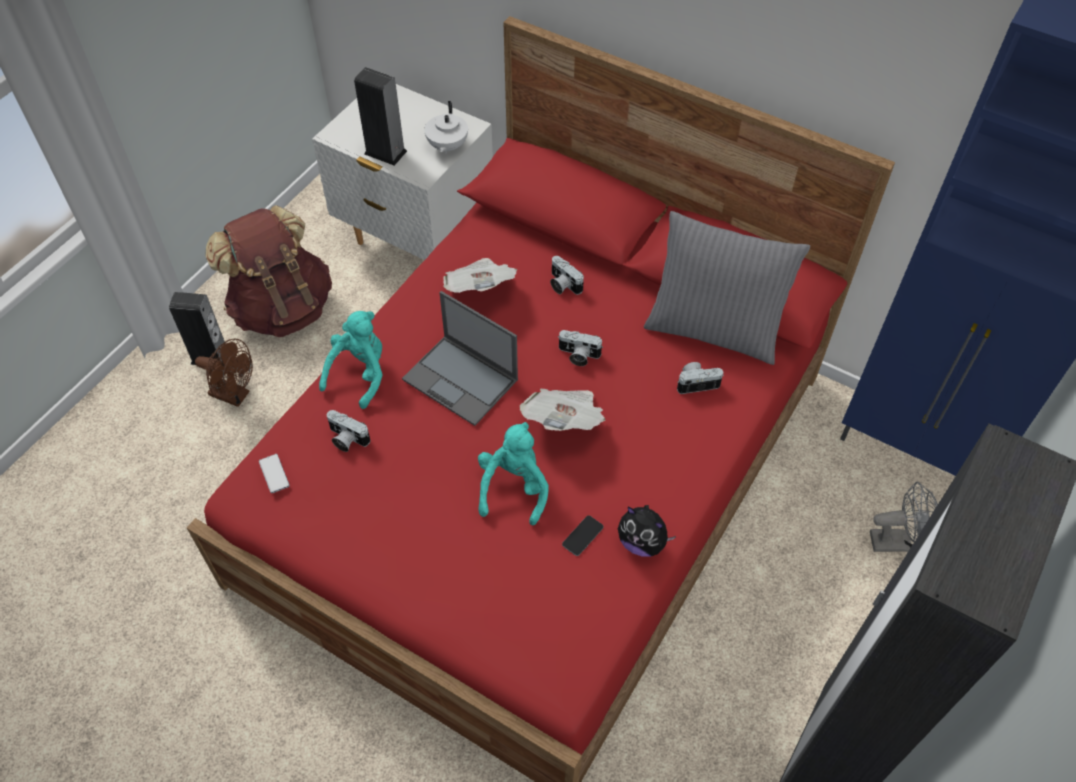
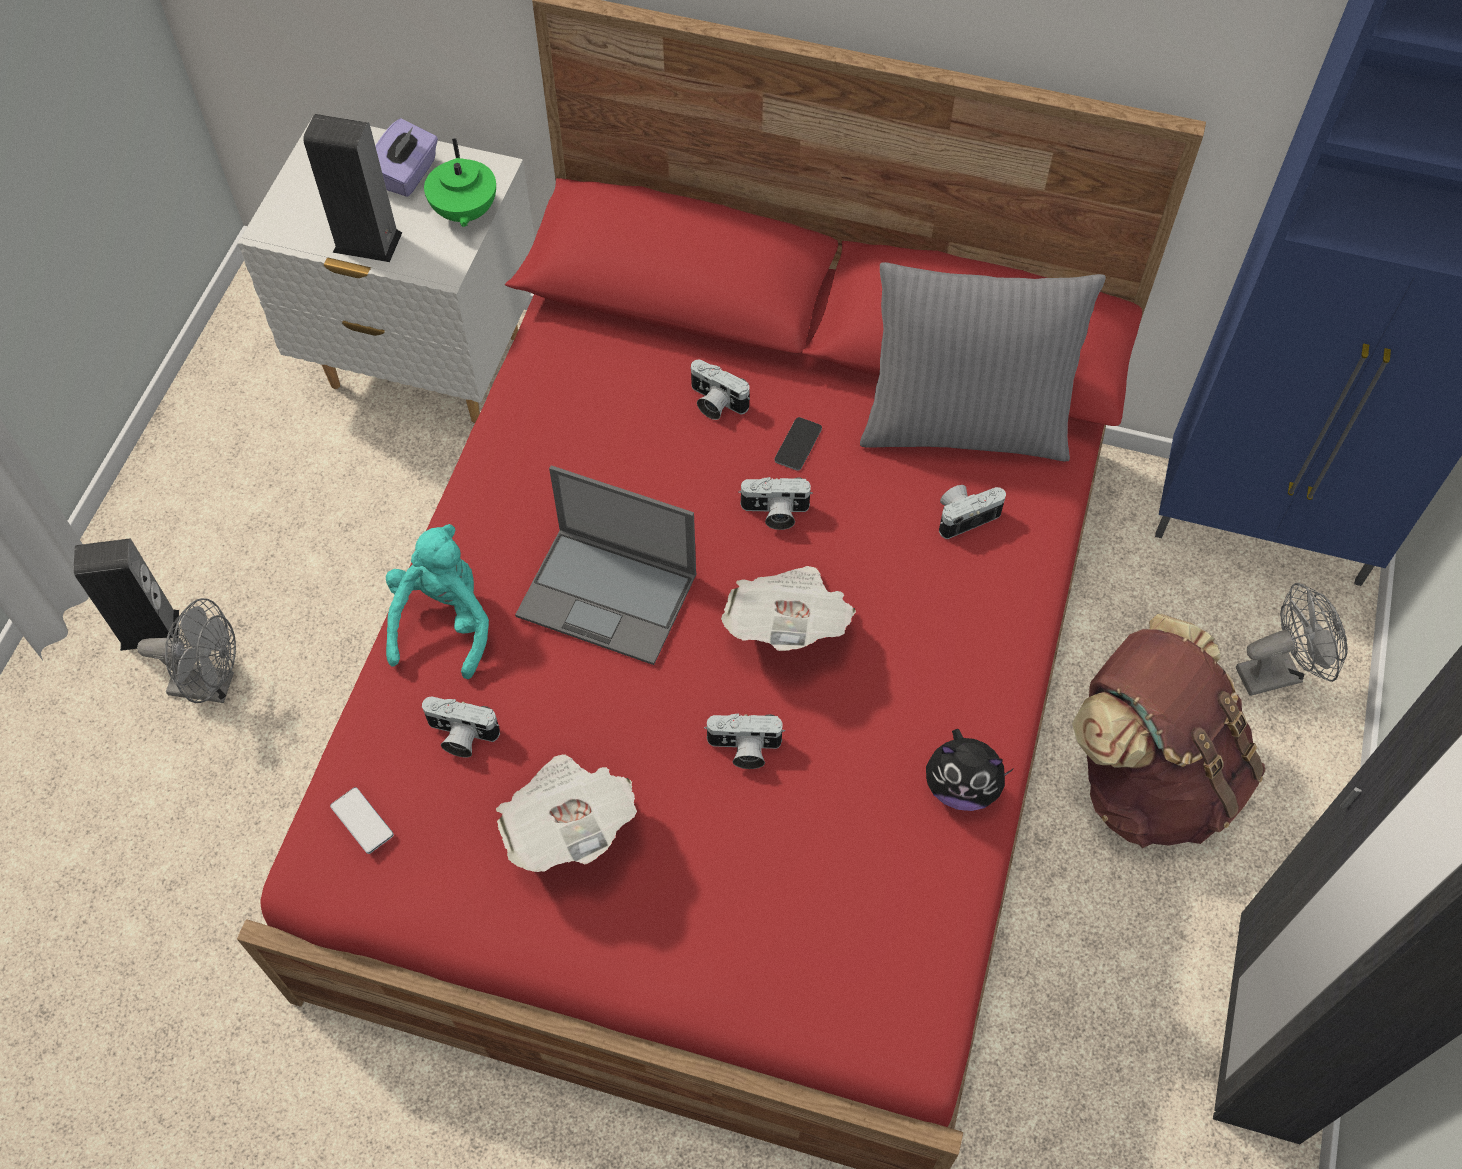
camera: 15 degrees left, 5 degrees up
brown fan [195,339,253,407] -> grey fan [137,598,236,703]
brown backpack [205,205,332,337] -> brown backpack moved to [1072,614,1265,848]
white teapot [424,101,468,154] -> green teapot [424,138,496,227]
newspaper [443,258,517,293] -> newspaper moved to [496,754,637,872]
turquoise plush toy [478,422,549,526] -> camera [704,713,785,769]
phone [562,515,603,556] -> phone moved to [775,417,822,471]
none -> purple tissue box [375,118,438,197]

